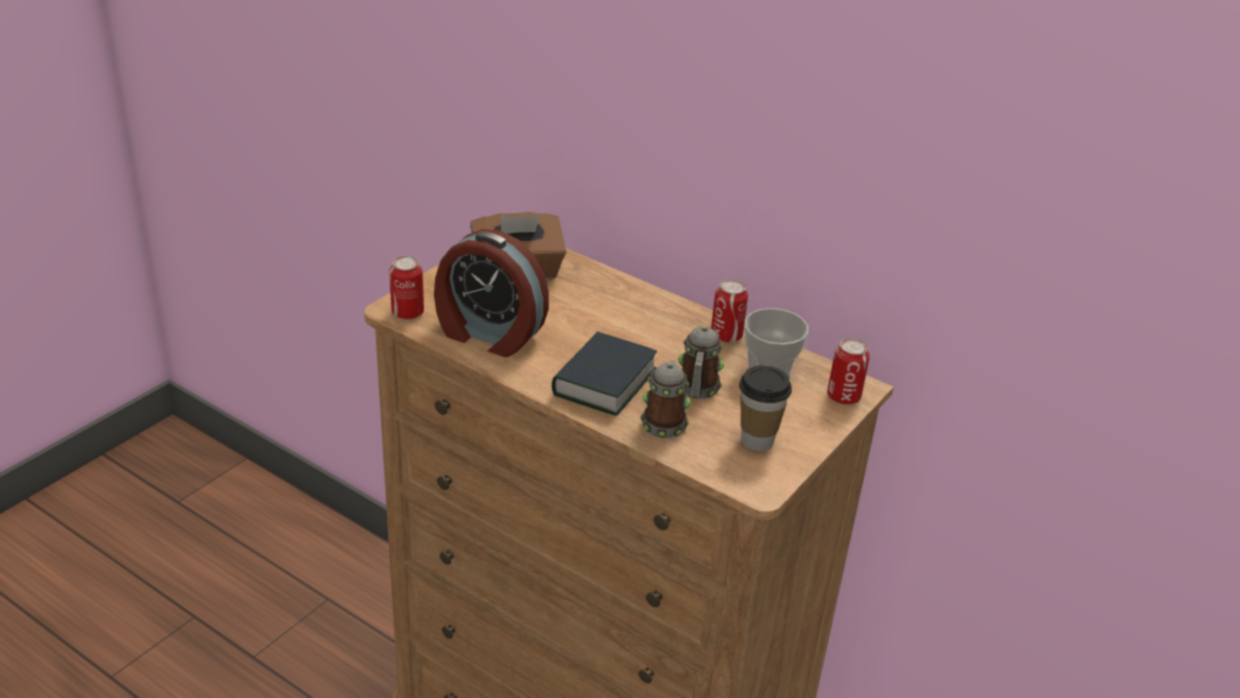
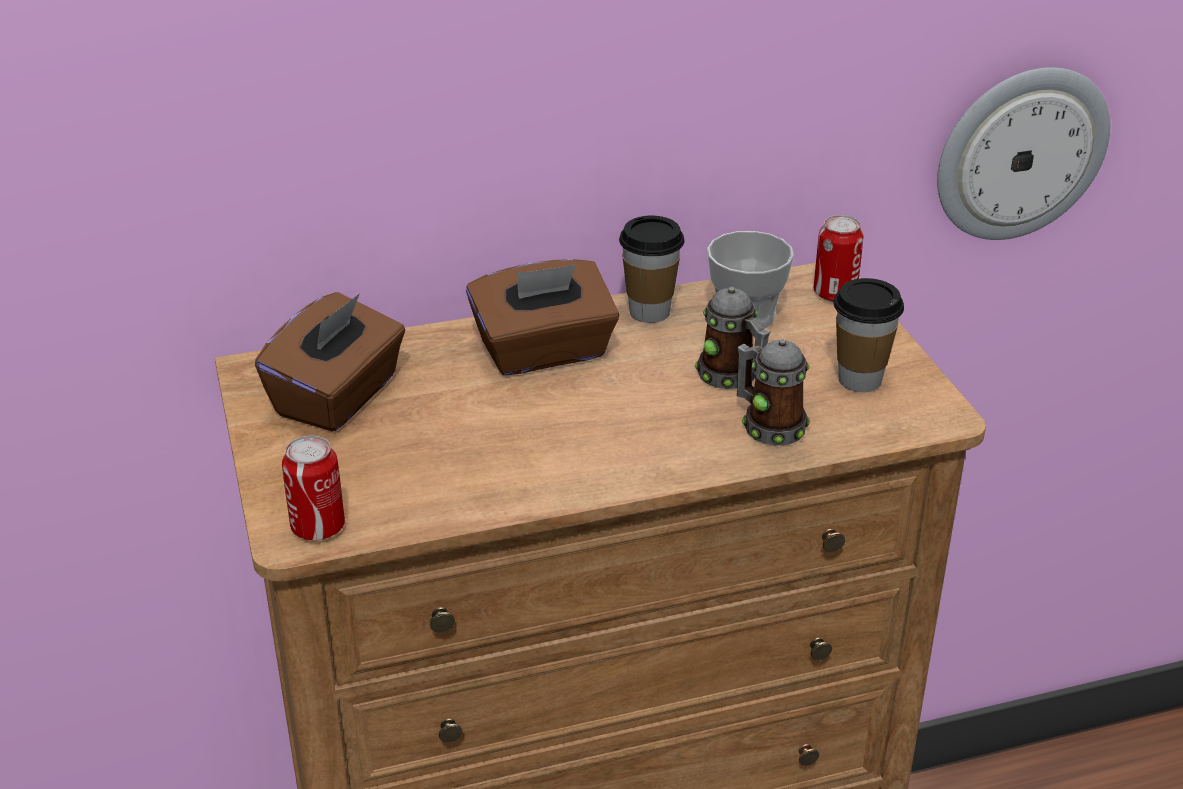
camera: 50 degrees left, 0 degrees up
alarm clock [434,229,549,357] -> none
book [552,332,657,416] -> none
can [711,279,748,343] -> cup [619,216,685,323]
none -> brown tissue box [466,259,619,375]
none -> wall clock [937,67,1110,240]

